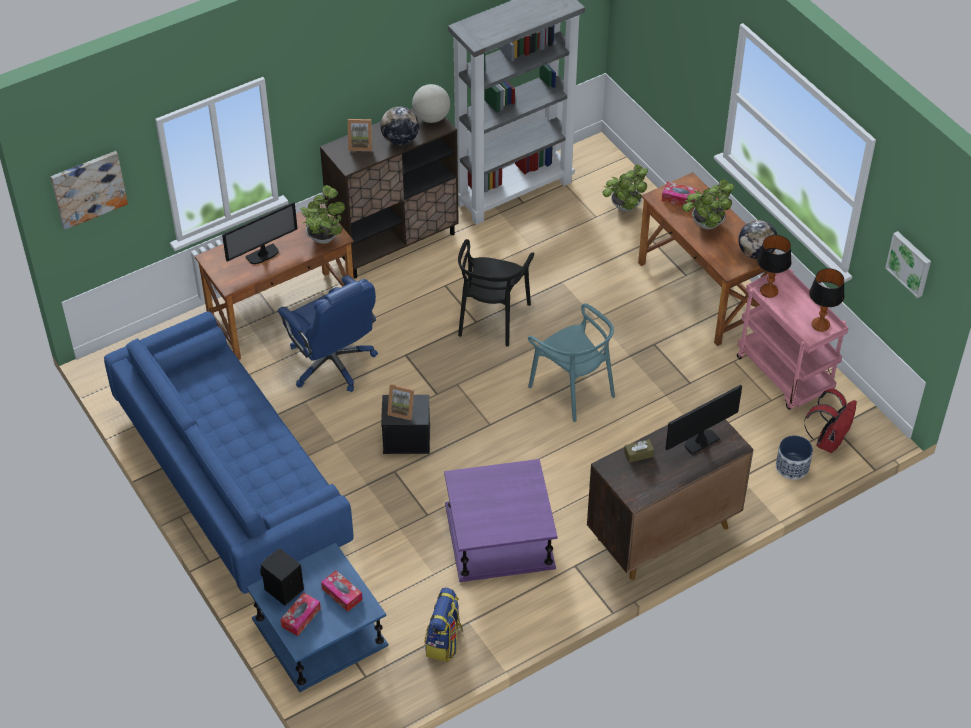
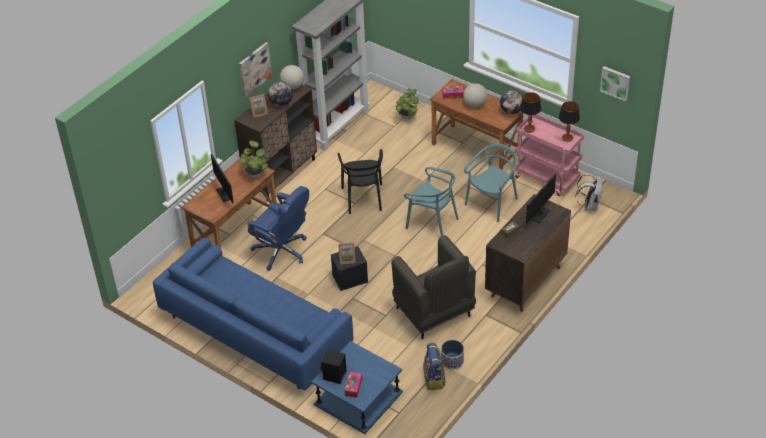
camera: 20 degrees left, 5 degrees down
picture [51,151,128,230] -> picture moved to [239,42,272,98]
monitor [222,202,298,264] -> monitor turned 60 degrees counterclockwise [211,154,234,203]
tissue box [321,570,363,612] -> none
purple side table [444,459,557,582] -> grey armchair [391,235,476,339]
potted plant [682,179,734,229] -> globe [463,83,487,107]
planter [776,435,813,480] -> planter moved to [441,340,464,370]
red backpack [804,389,857,453] -> white backpack [575,173,603,211]
none -> turquoise chair [464,144,518,222]

